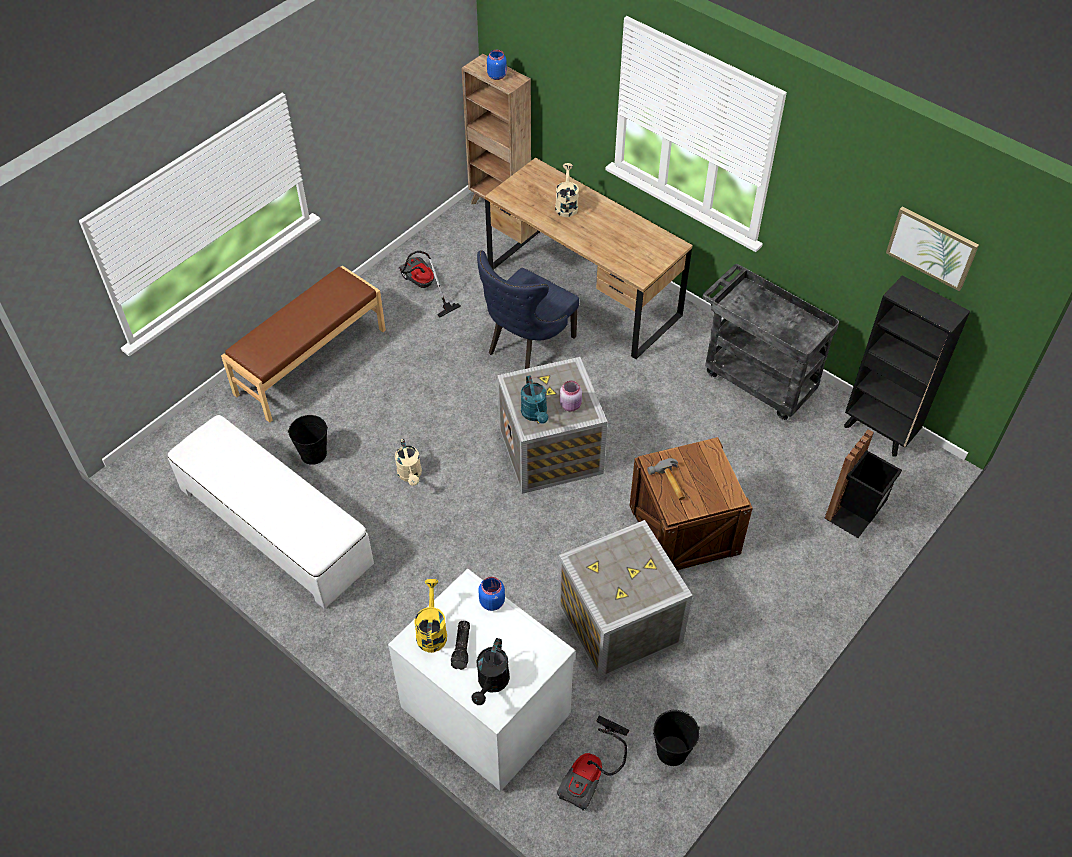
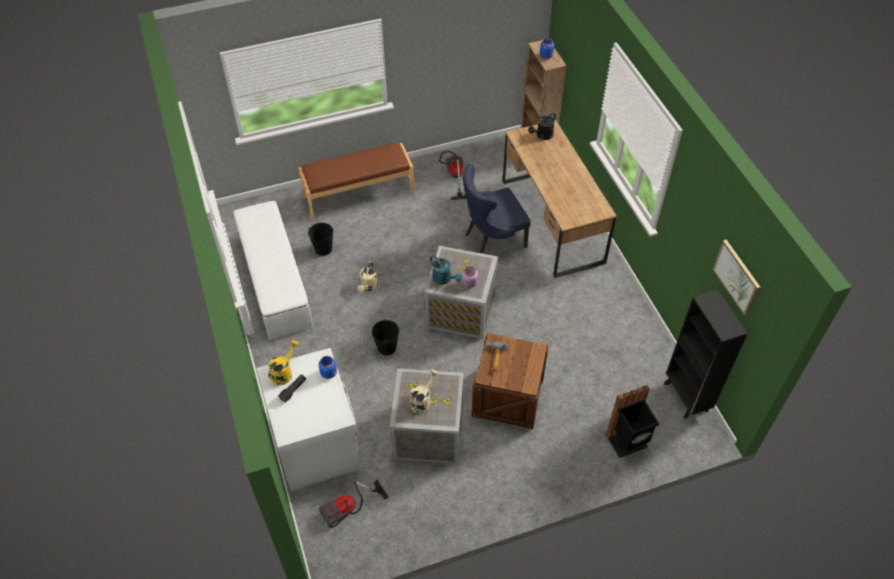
camera: 30 degrees right, 0 degrees up
black watering can [471,638,510,705] -> black watering can moved to [528,112,556,140]
turquoise watering can [521,376,548,424] -> turquoise watering can turned 60 degrees counterclockwise [430,255,462,285]
beige watering can [555,163,579,217] -> beige watering can moved to [410,369,438,414]
black bucket [653,710,700,766] -> black bucket moved to [372,320,399,355]
black cart [703,264,839,421] -> none

